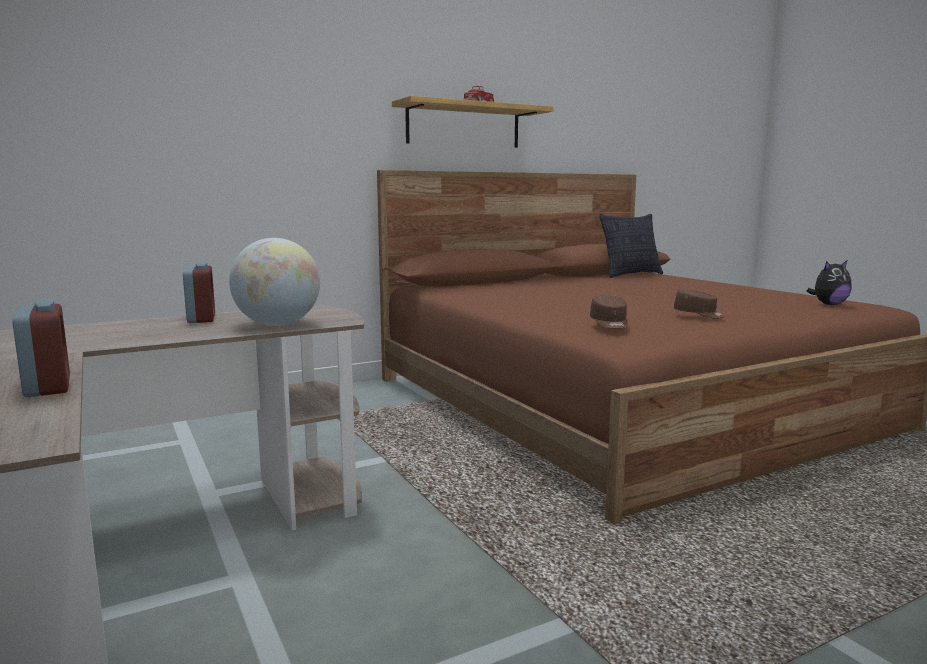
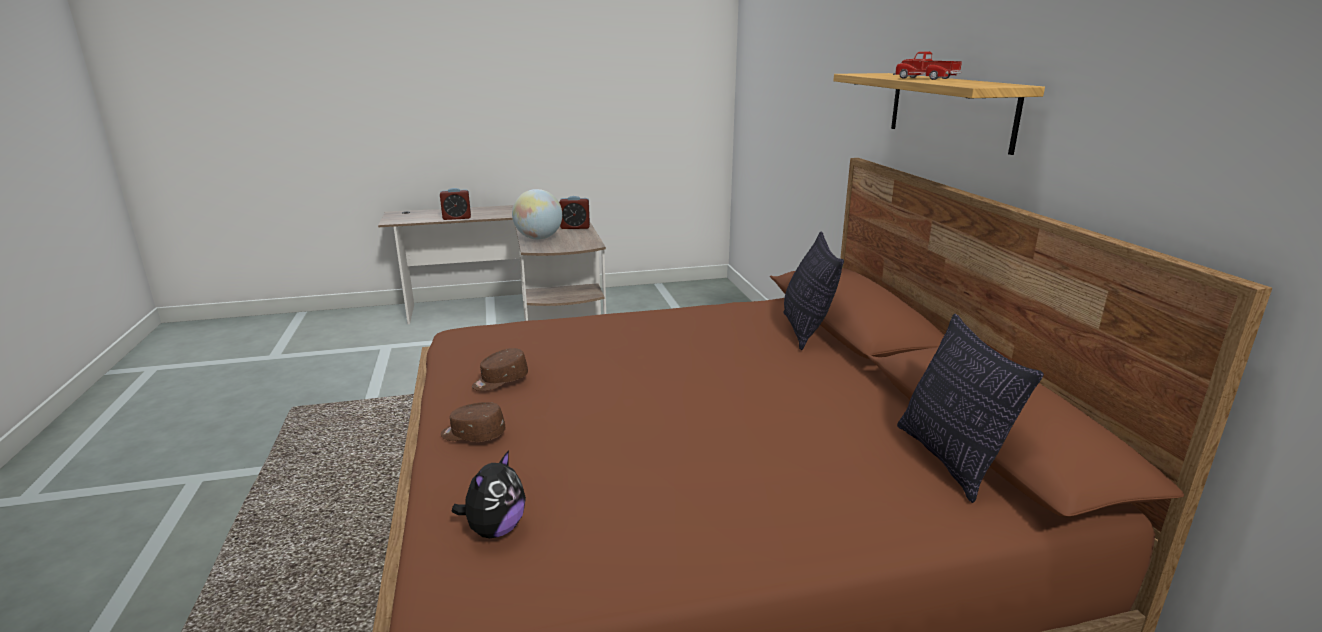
camera: 105 degrees right, 10 degrees up
brown cap [590,294,628,329] -> brown cap moved to [441,402,505,442]
plush toy [807,261,852,305] -> plush toy turned 150 degrees counterclockwise [452,450,526,538]
none -> pillow [783,232,844,350]

